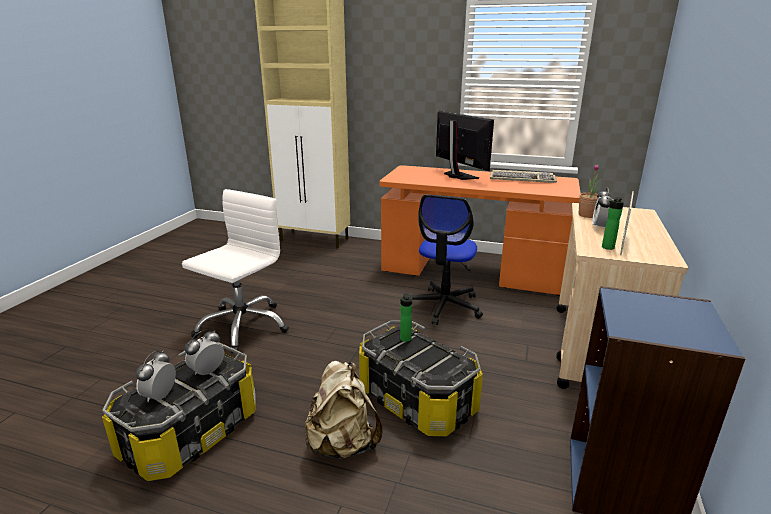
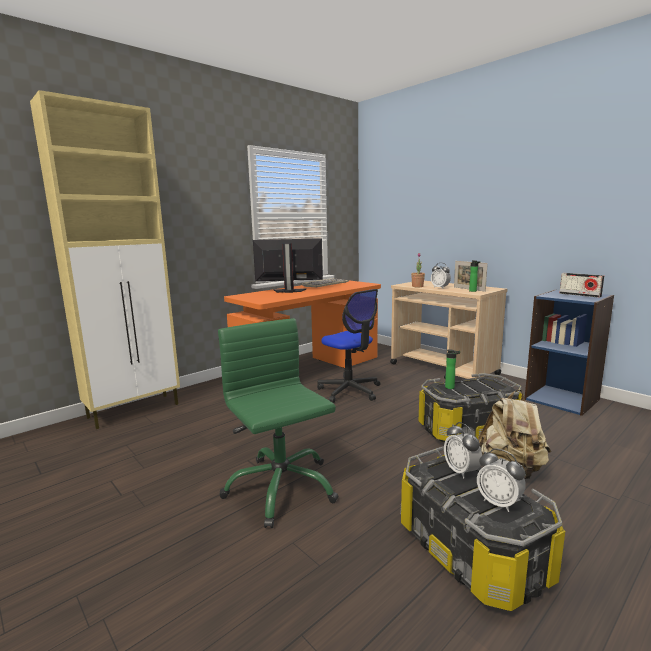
camera: 60 degrees left, 10 degrees down
white office chair [182,189,289,353] -> green office chair [218,318,339,528]
none -> radio [559,273,604,298]

